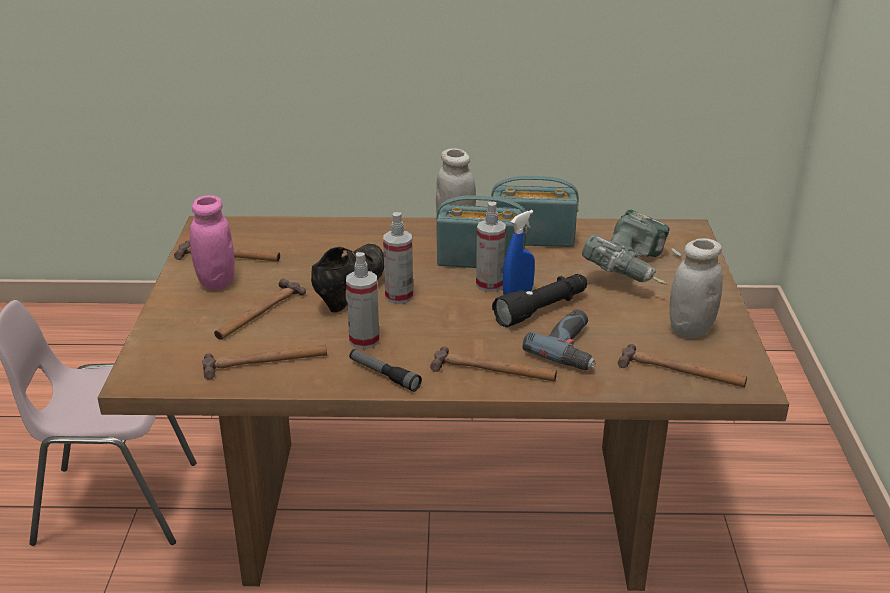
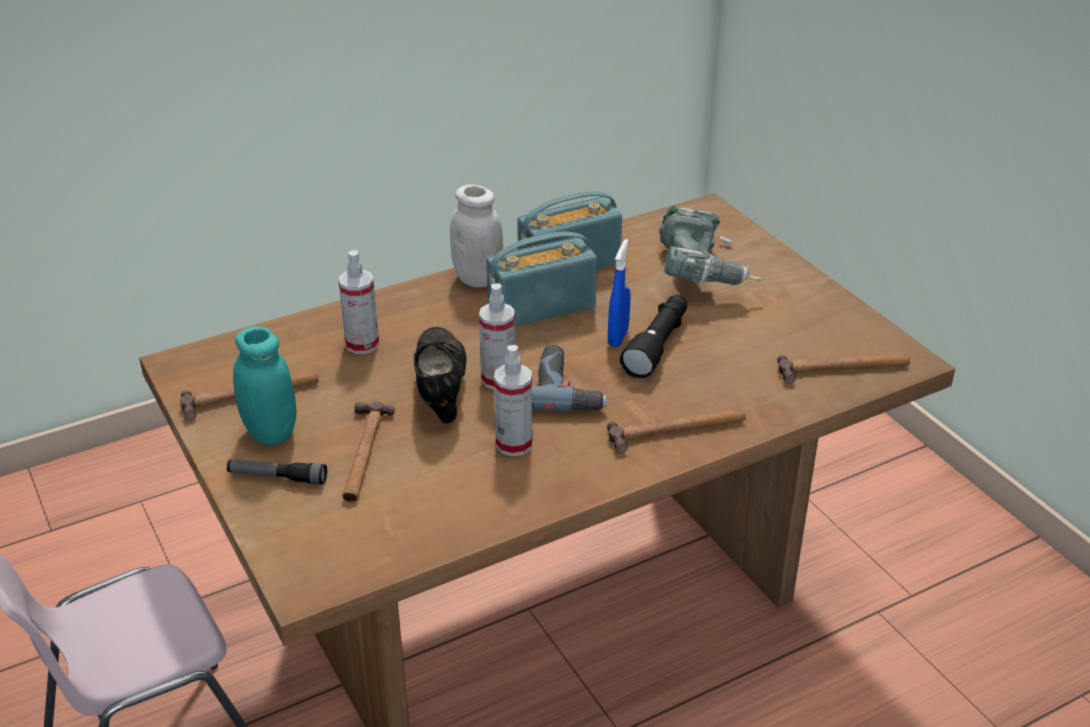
camera: 30 degrees left, 5 degrees up
pink jar [190,195,235,290] -> turquoise jar [233,326,297,445]
hammer [202,344,327,380] -> none
flashlight [349,349,422,392] -> flashlight moved to [227,459,327,485]
spray bottle [476,202,506,292] -> spray bottle moved to [338,250,379,354]
power drill [523,309,596,371] -> power drill moved to [532,345,608,411]
white jar [669,238,723,338] -> none

